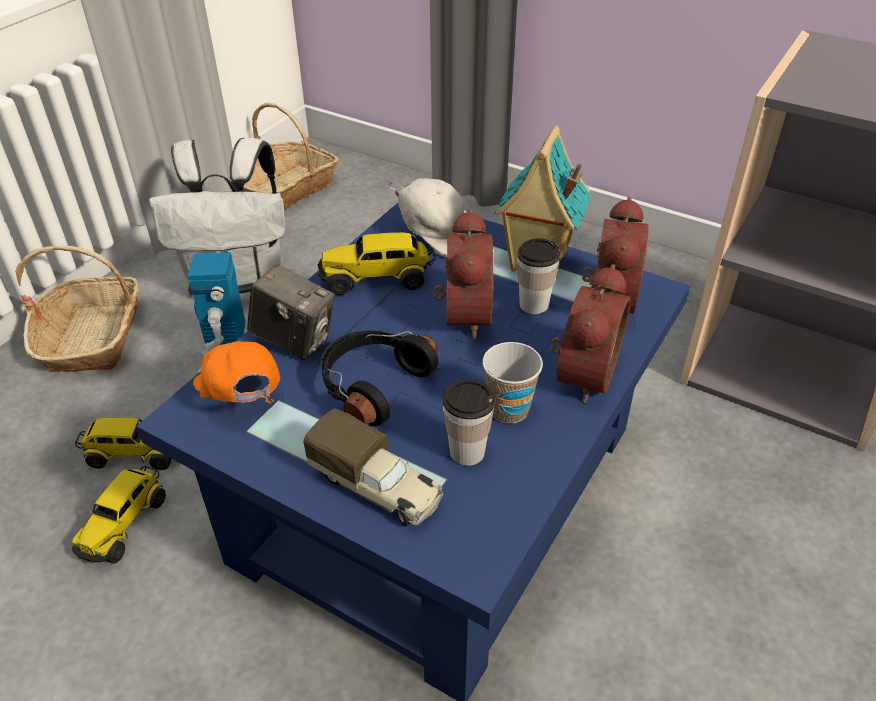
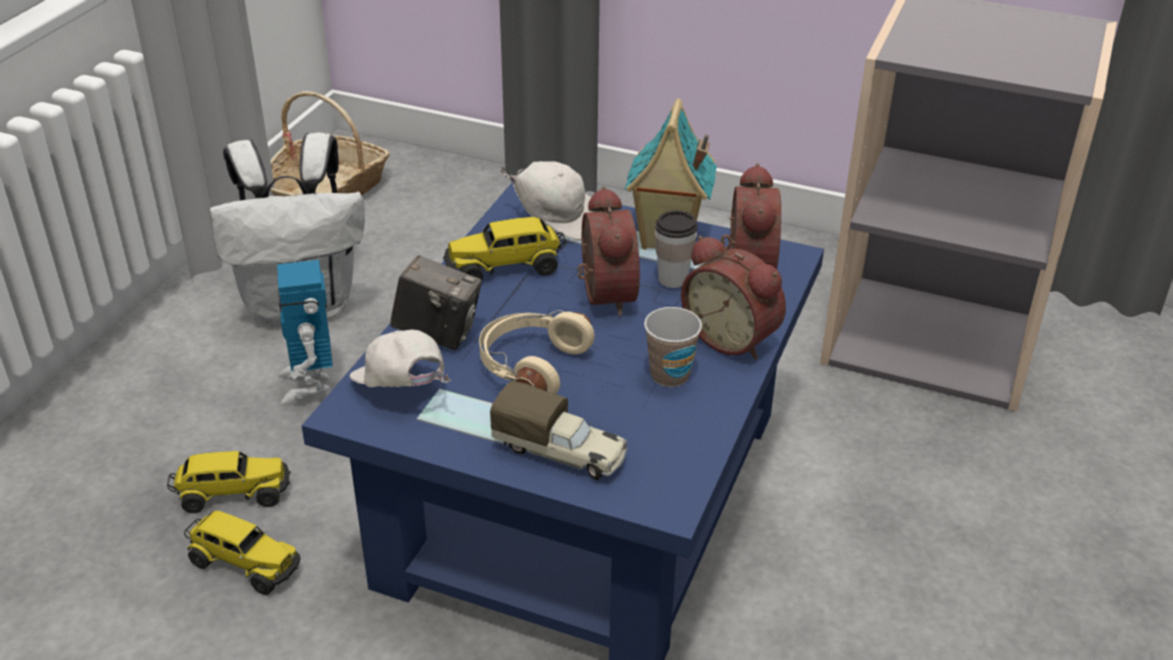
camera: 10 degrees left, 5 degrees down
basket [15,246,139,372] -> none
toy truck [72,466,166,564] -> toy truck turned 75 degrees counterclockwise [184,511,301,595]
orange cap [193,341,280,403] -> white cap [349,330,451,387]
black headphones [321,330,438,426] -> beige headphones [479,310,595,394]
cup [443,379,495,466] -> none
alarm clock [551,264,631,403] -> alarm clock turned 120 degrees clockwise [681,235,786,360]

